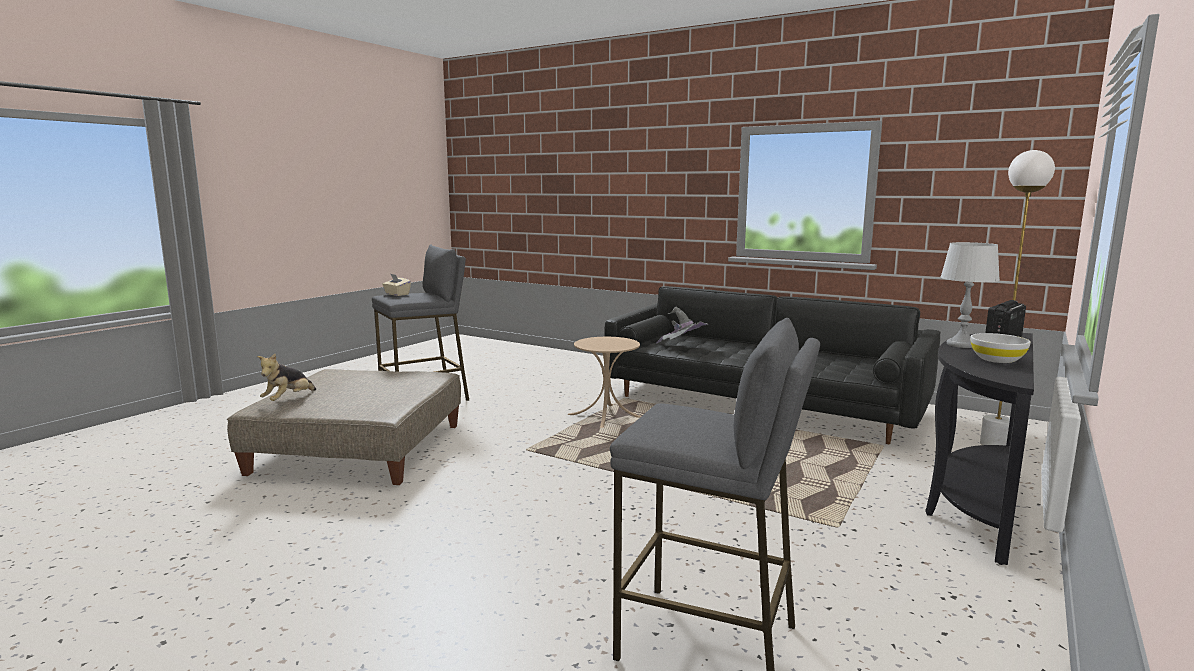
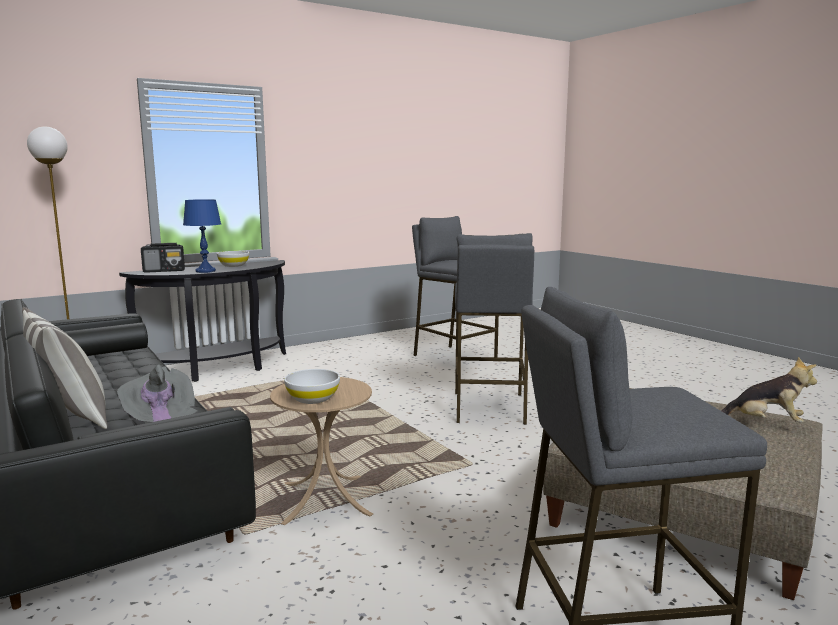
camera: 155 degrees left, 0 degrees up
plush toy [257,354,316,401] -> plush toy turned 60 degrees clockwise [722,357,817,423]
beige tissue box [382,274,411,296] -> none
grey table lamp [941,242,1000,348] -> blue table lamp [183,199,221,273]
none -> pillow [22,307,107,429]
none -> white bowl [284,369,340,404]
none -> grey stool [455,233,534,425]

